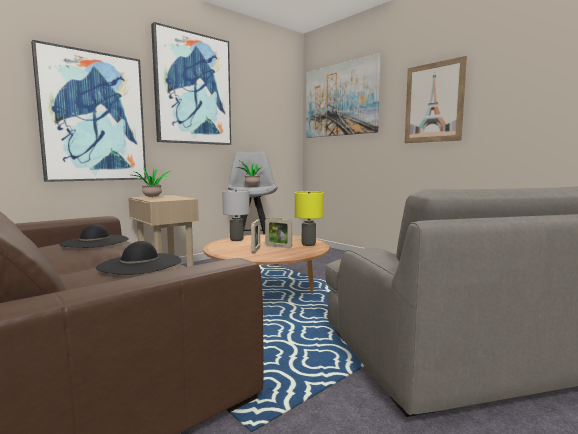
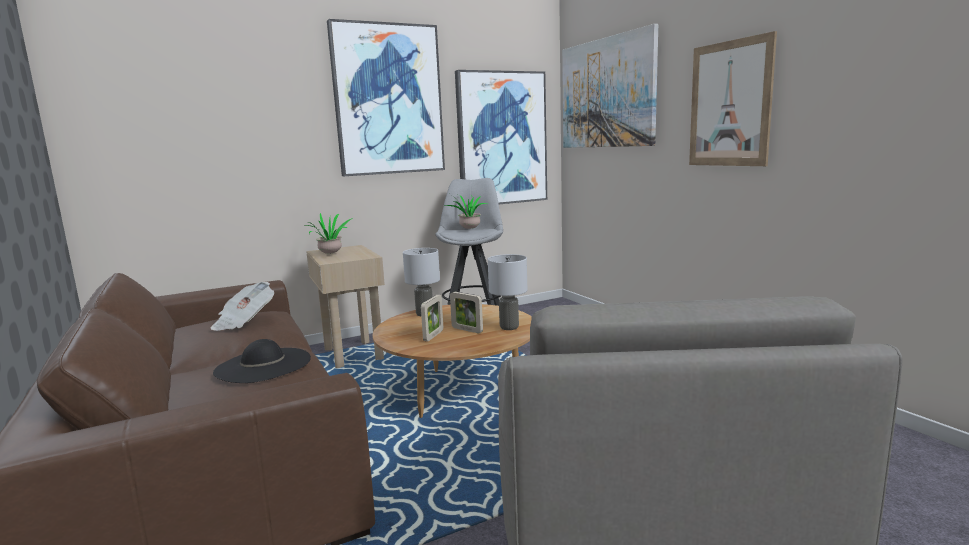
camera: 15 degrees right, 5 degrees up
picture [31,40,146,182] -> picture moved to [455,70,547,204]
black hat [59,224,129,248] -> newspaper [211,282,274,331]
yellow table lamp [295,191,323,246] -> white table lamp [488,254,528,330]

